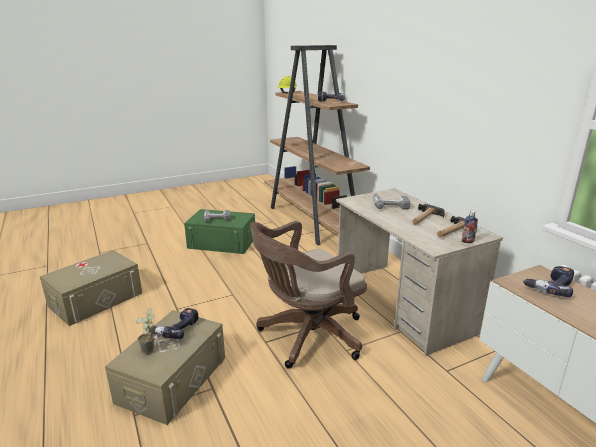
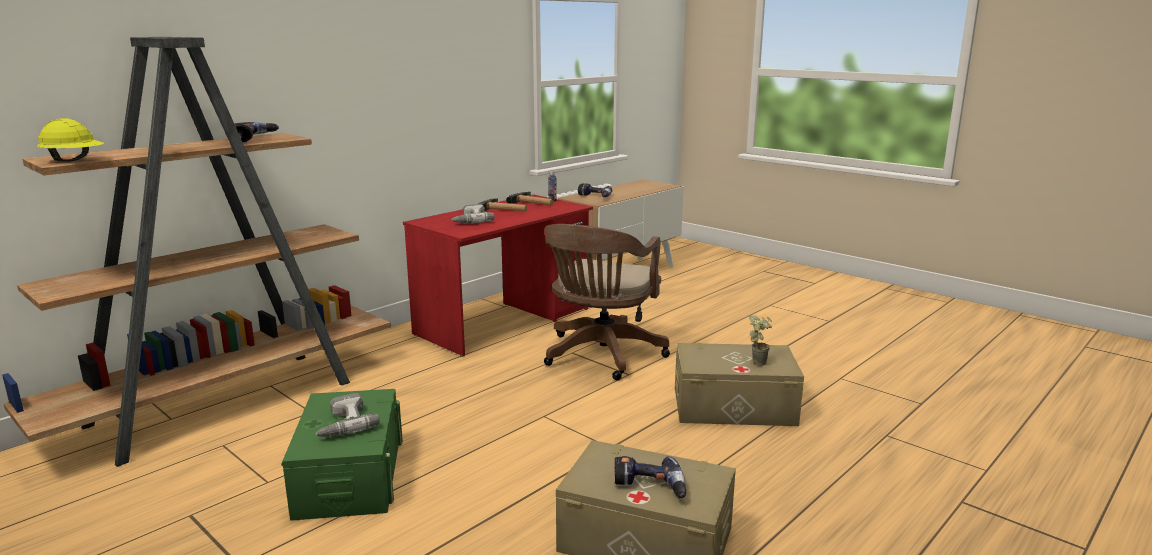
camera: 110 degrees left, 5 degrees down
power drill [149,308,199,339] -> power drill moved to [615,456,686,498]
brown office chair [250,221,367,369] -> brown office chair turned 75 degrees clockwise [544,224,670,380]
beige desk [336,188,503,356] -> red desk [403,195,593,357]

